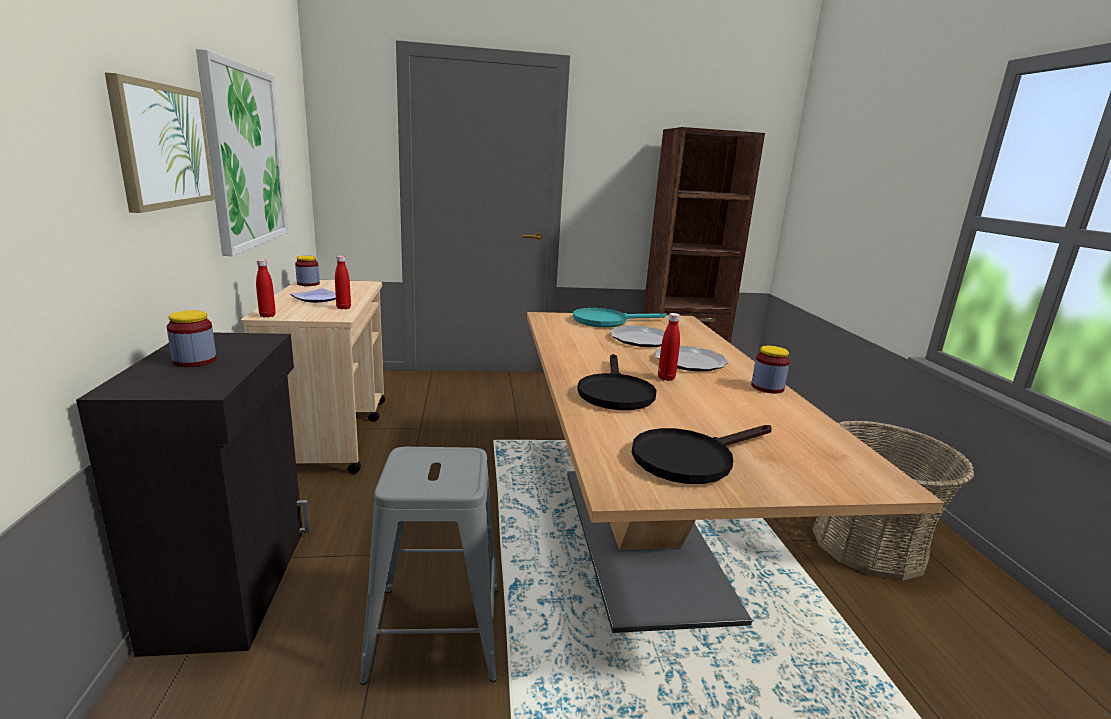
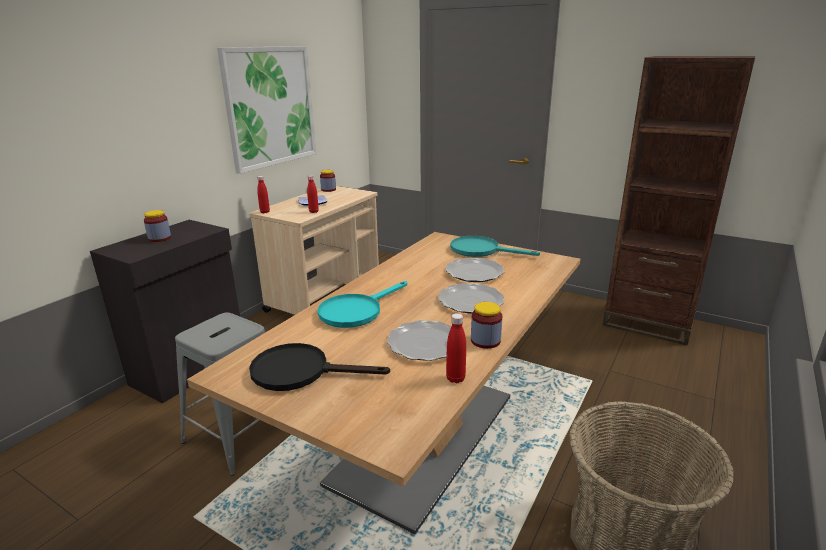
camera: 40 degrees right, 5 degrees up
picture [105,72,215,213] -> none
black frying pan [577,354,657,410] -> turquoise frying pan [317,281,407,328]
red bottle [658,313,680,381] -> red bottle moved to [446,313,466,383]
none -> plate [387,320,452,361]

